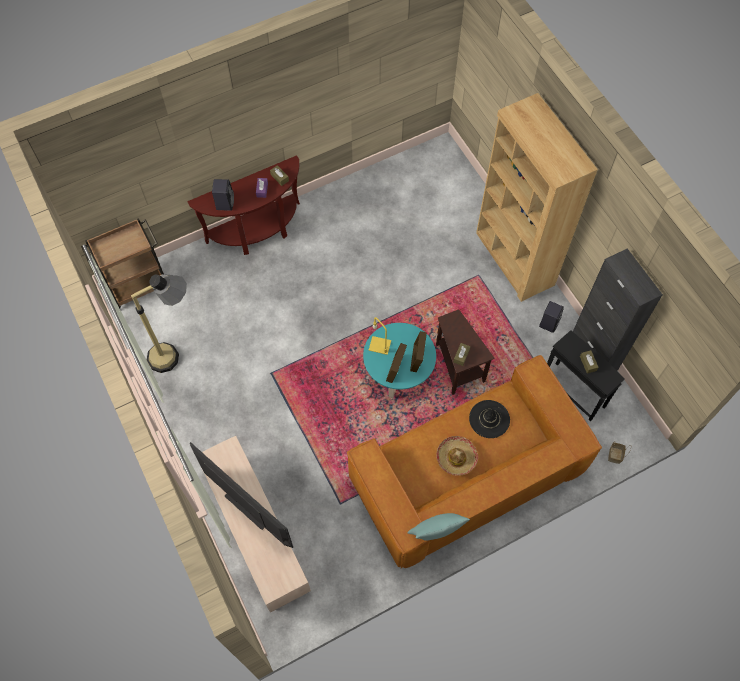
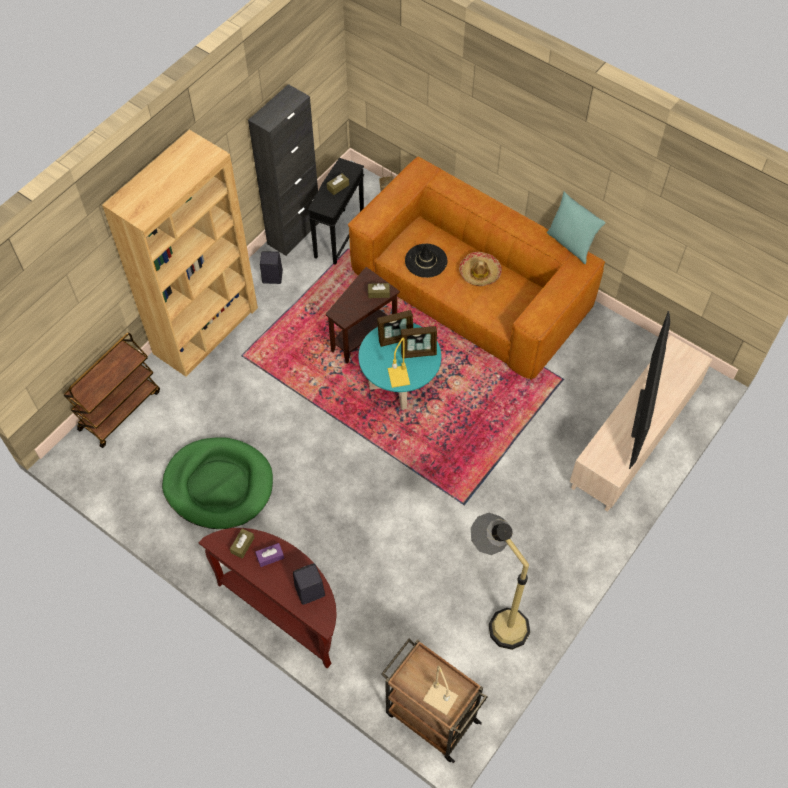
camera: 115 degrees left, 5 degrees down
none -> brown cart [64,333,160,448]
none -> green dog bed [162,437,273,529]
none -> beige table lamp [423,666,458,715]

